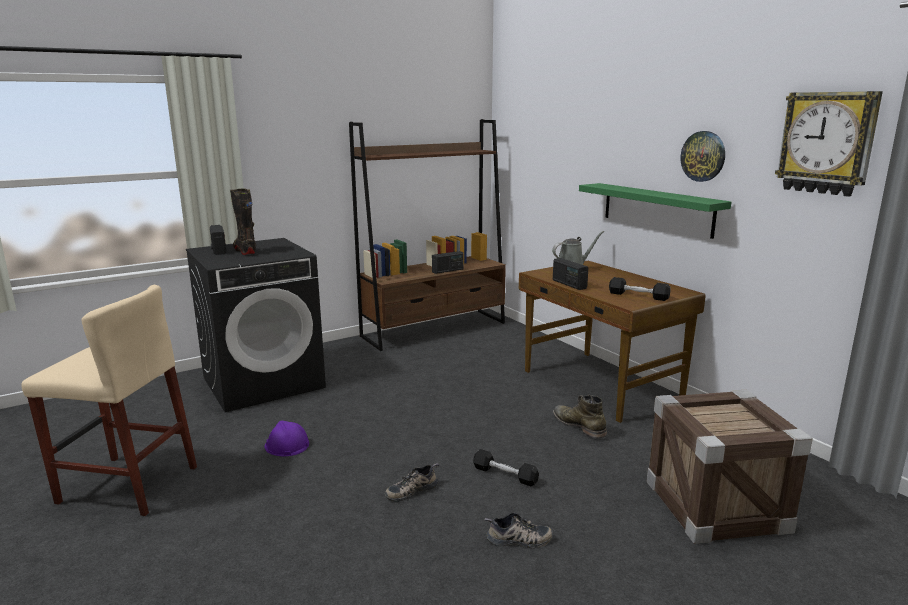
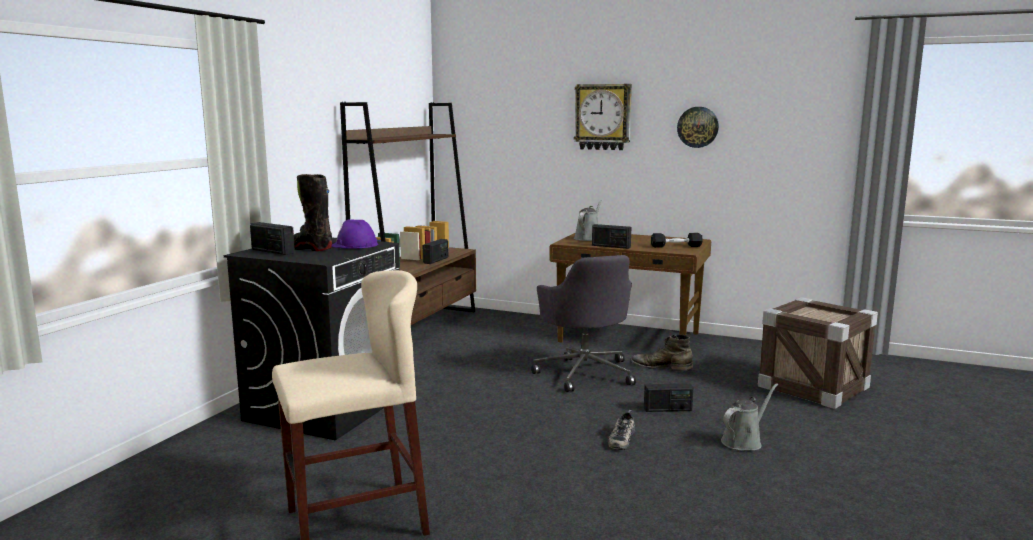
camera: 35 degrees left, 5 degrees down
purple hard hat [265,421,309,456] -> purple hard hat moved to [332,219,378,249]
black dumbbell [473,449,539,486] -> radio [644,383,693,412]
shoe [484,513,553,548] -> grey watering can [721,383,778,451]
green shelf [579,183,731,239] -> none
wall clock [775,91,883,197] -> wall clock moved to [574,84,632,150]
none -> grey office chair [531,255,636,392]

